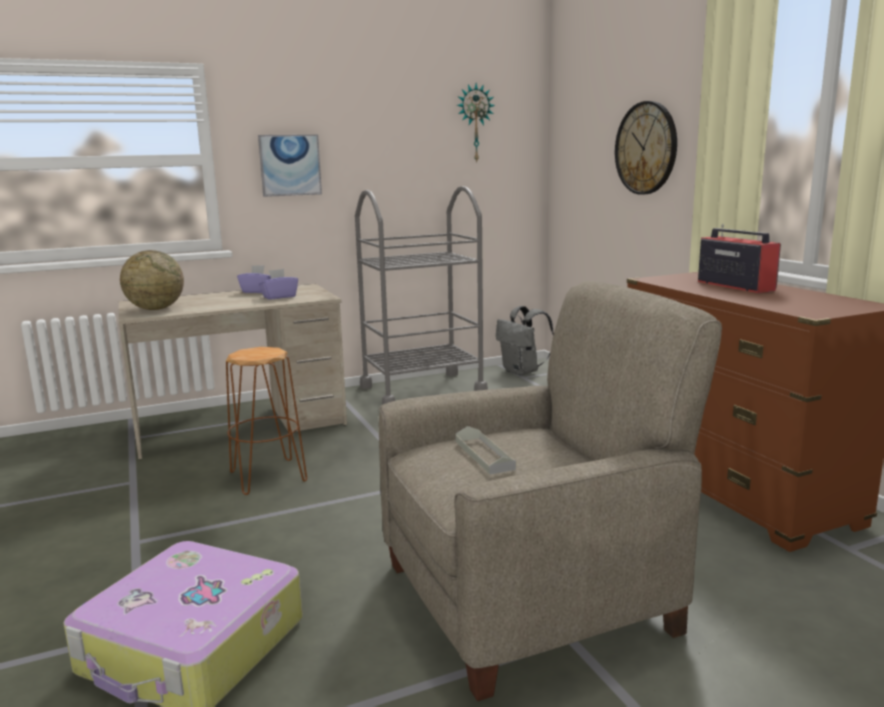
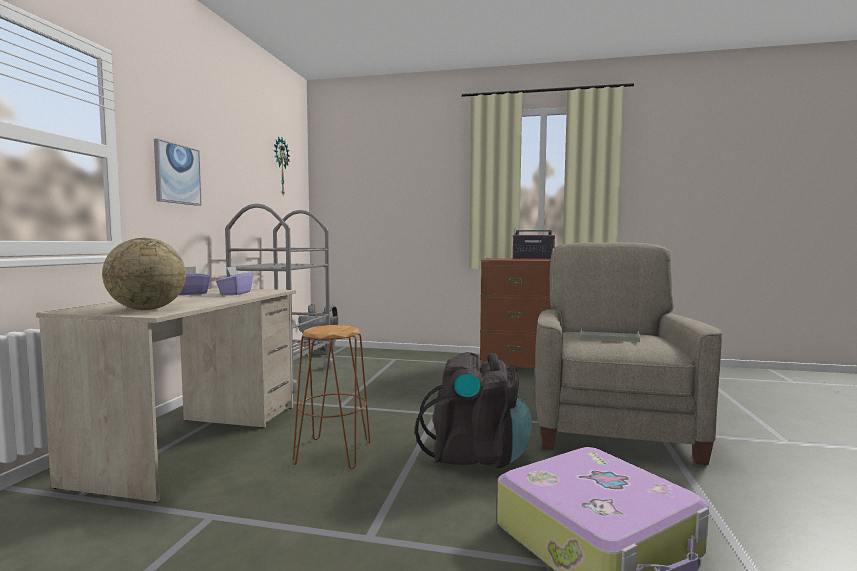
camera: 55 degrees left, 10 degrees down
wall clock [615,101,677,195] -> none
none -> black backpack [415,352,532,469]

